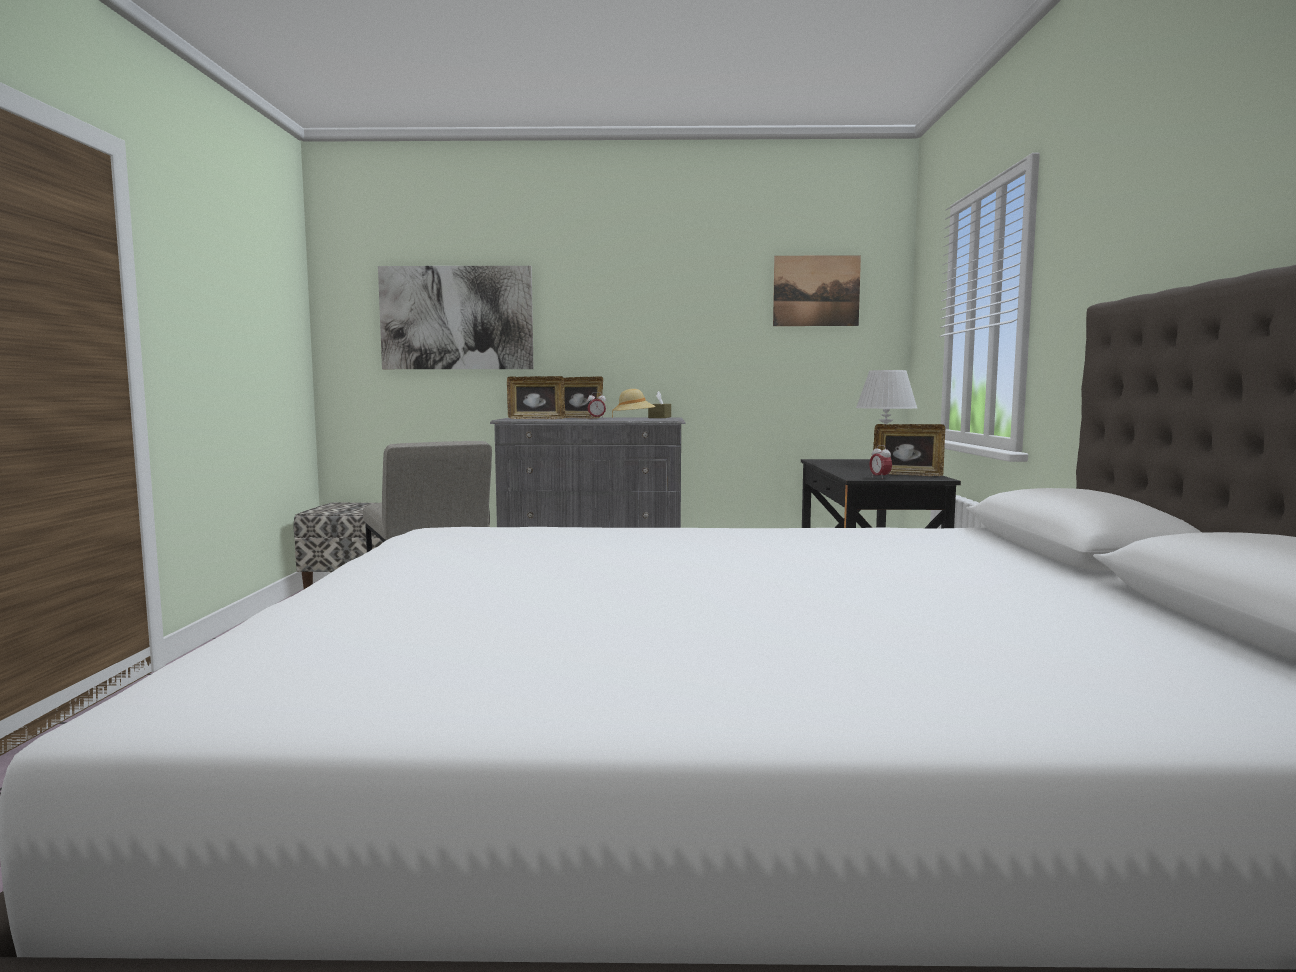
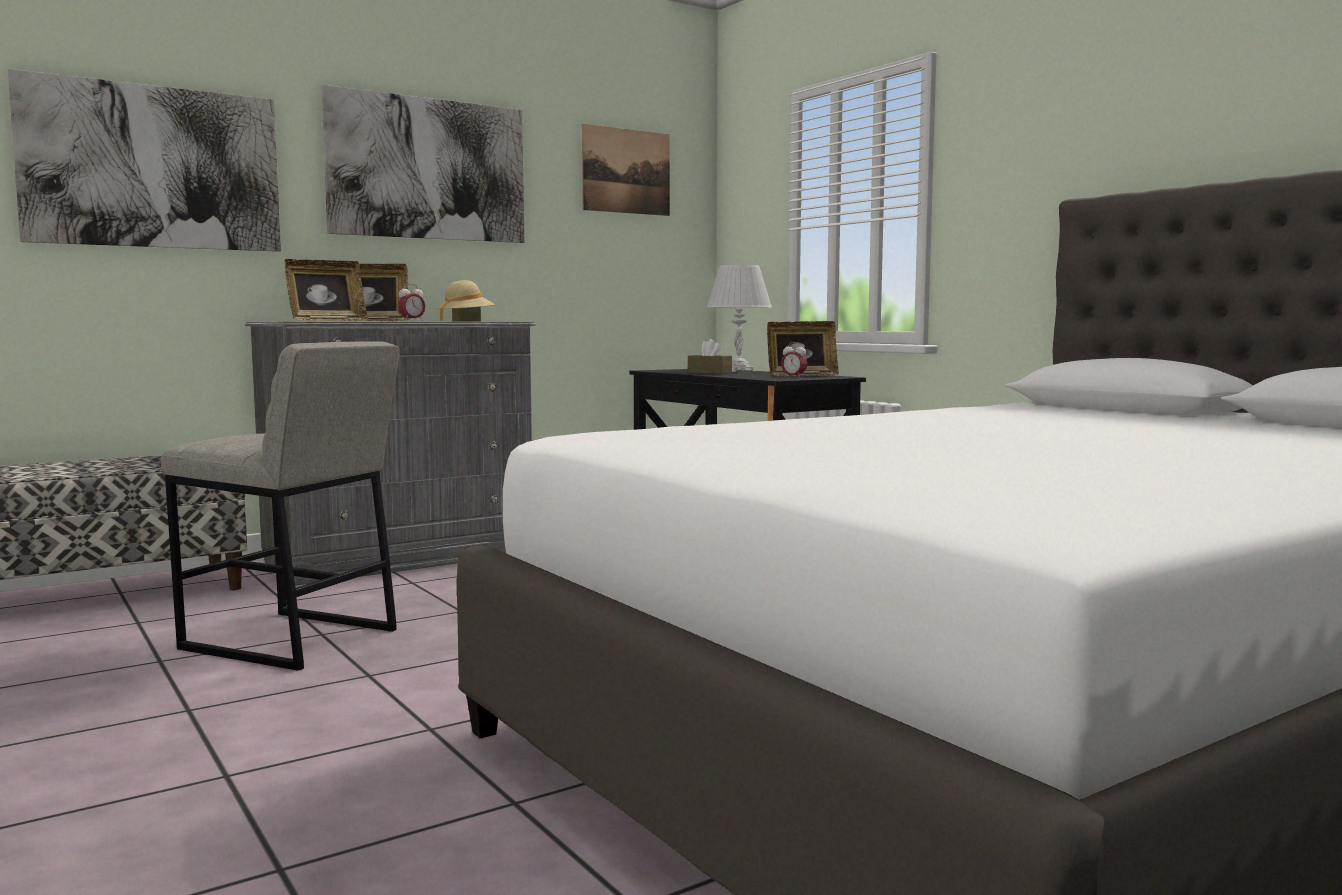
camera: 35 degrees left, 0 degrees up
none -> picture [321,85,524,243]
none -> brown tissue box [688,339,732,374]

